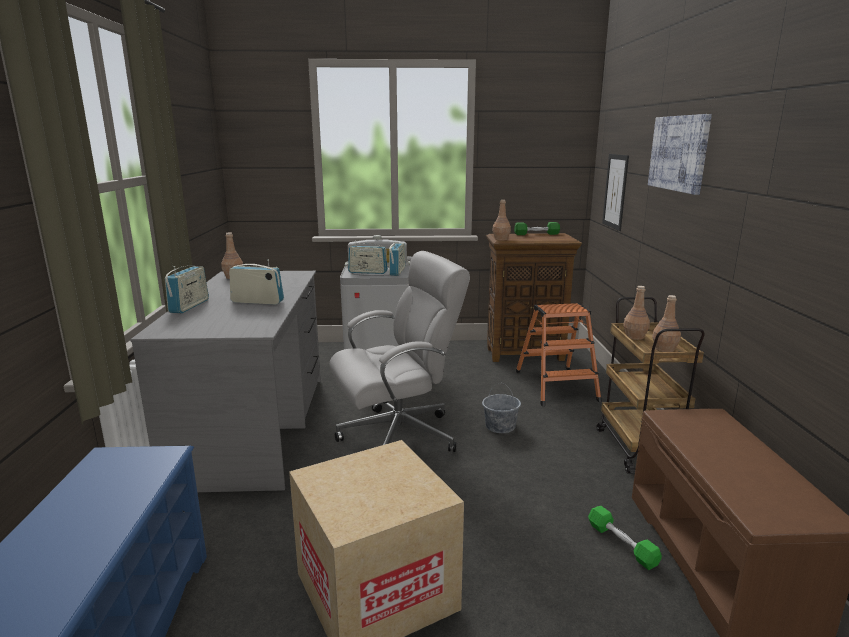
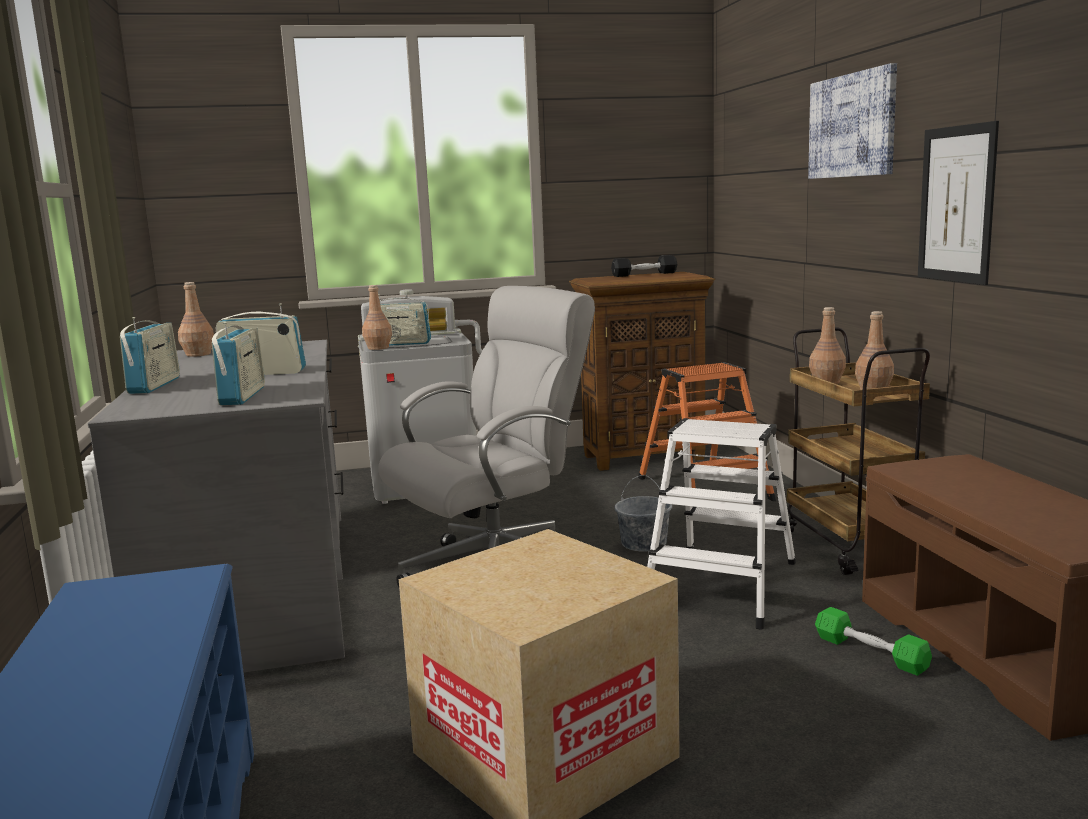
camera: 10 degrees left, 5 degrees down
radio [389,242,405,276] -> radio moved to [212,322,265,405]
brown bottle [492,200,511,240] -> brown bottle moved to [362,285,392,350]
green dumbbell [514,222,560,235] -> black dumbbell [611,255,677,277]
picture [602,154,629,231] -> picture moved to [918,121,999,285]
none -> white step ladder [647,418,796,630]

